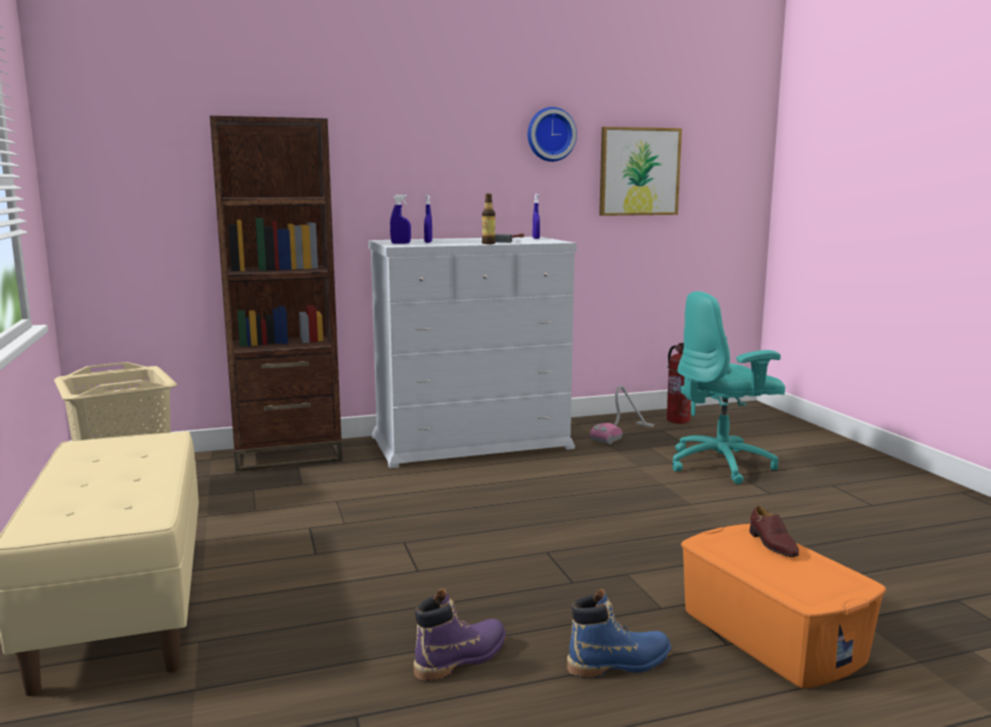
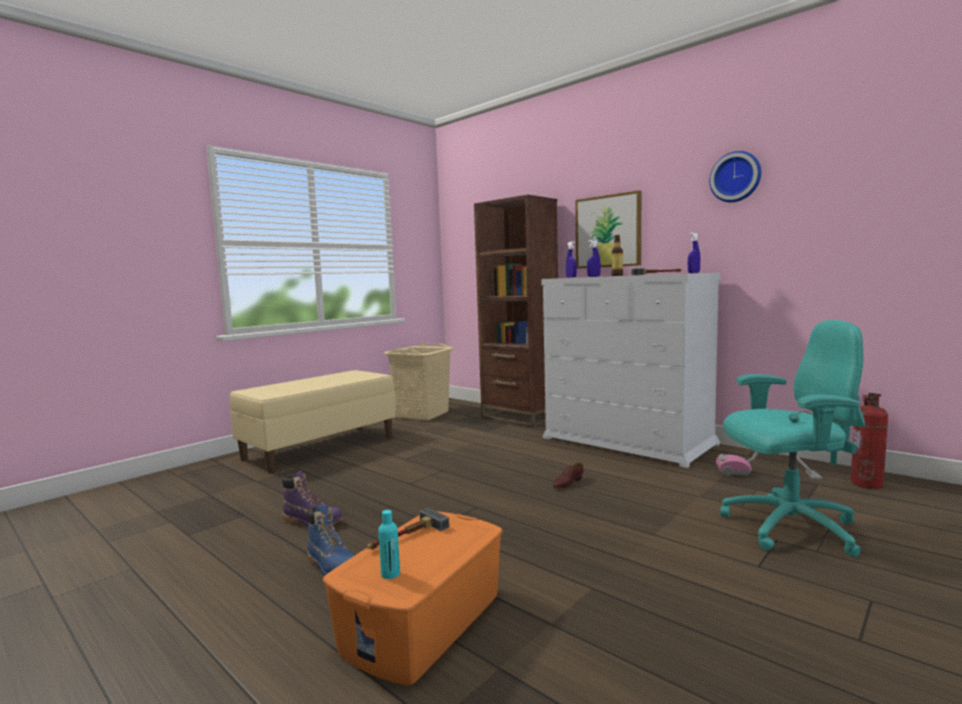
camera: 60 degrees right, 5 degrees down
picture [599,127,682,216] -> picture moved to [575,190,641,269]
turquoise office chair [672,291,785,484] -> turquoise office chair turned 135 degrees clockwise [720,320,865,557]
brown shoe [750,506,799,557] -> brown shoe moved to [553,462,584,488]
none -> hammer [367,508,449,550]
none -> turquoise bottle [378,510,400,579]

